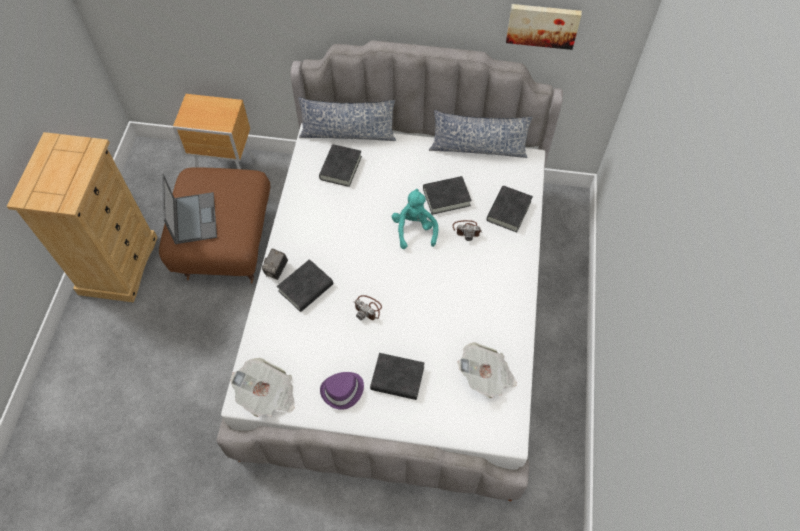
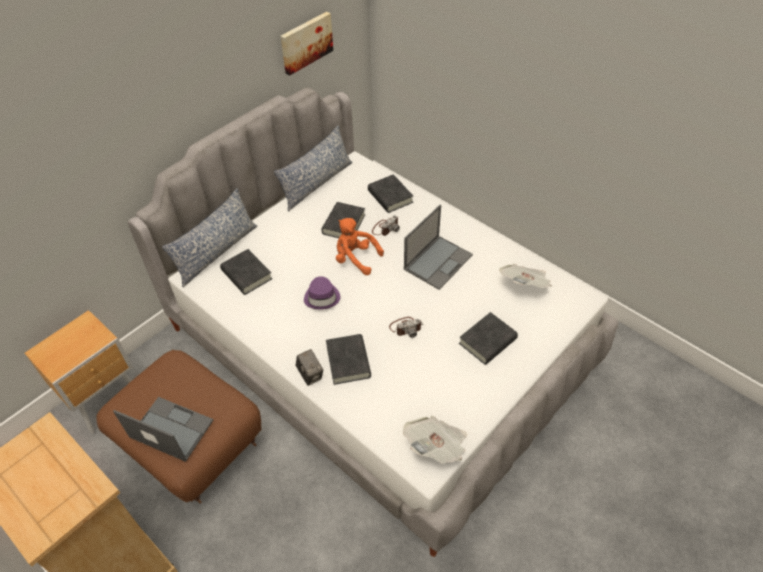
camera: 55 degrees left, 10 degrees down
purple hat [320,372,364,410] -> purple hat moved to [304,276,340,310]
turquoise plush toy [392,189,438,249] -> orange plush toy [336,218,384,275]
none -> laptop [404,205,473,290]

